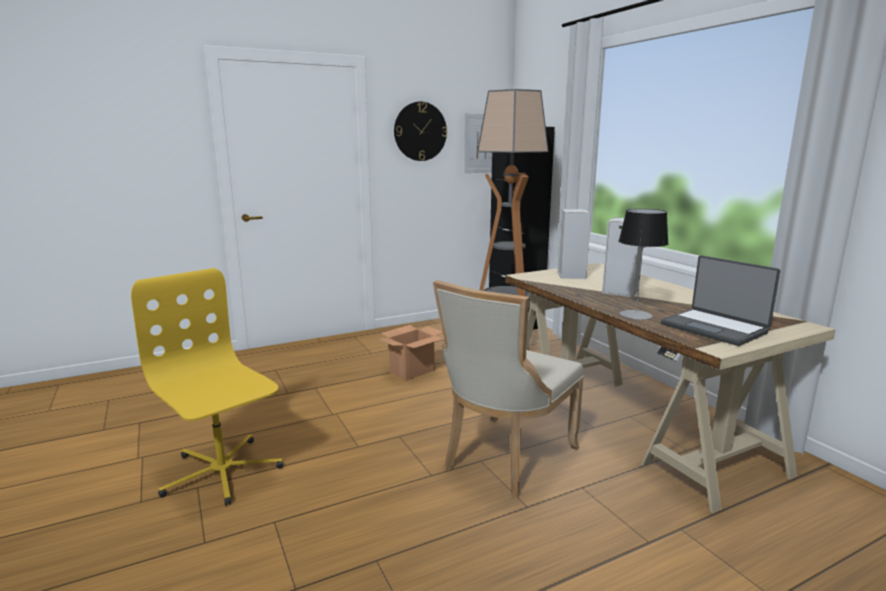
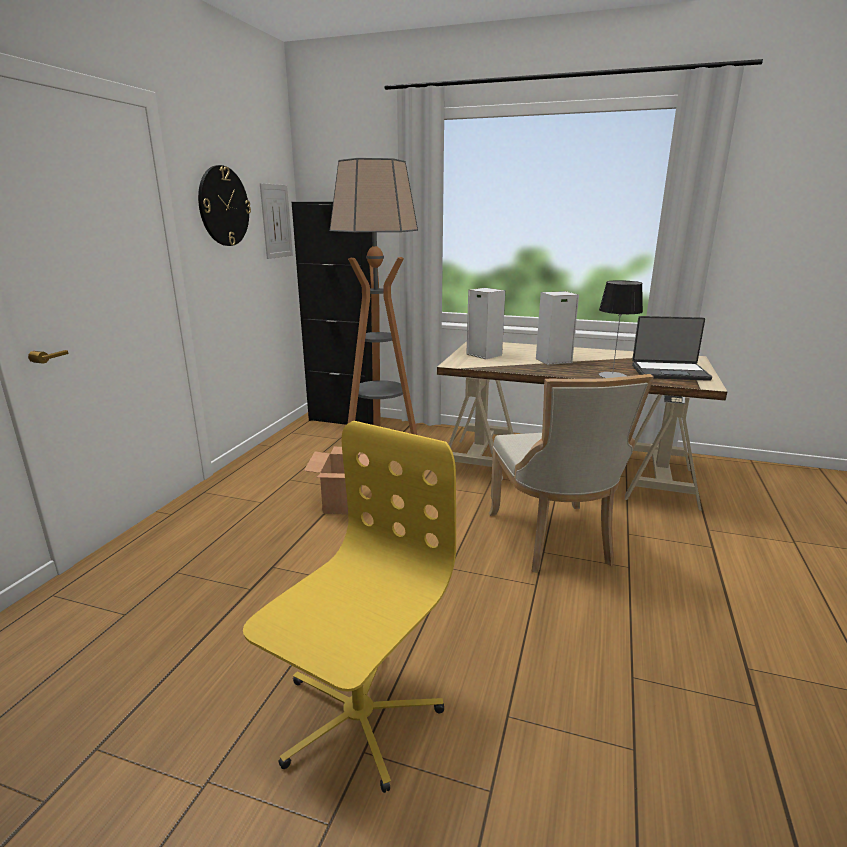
camera: 45 degrees left, 5 degrees up
yellow office chair [131,268,283,506] -> yellow office chair turned 120 degrees clockwise [243,421,456,793]

